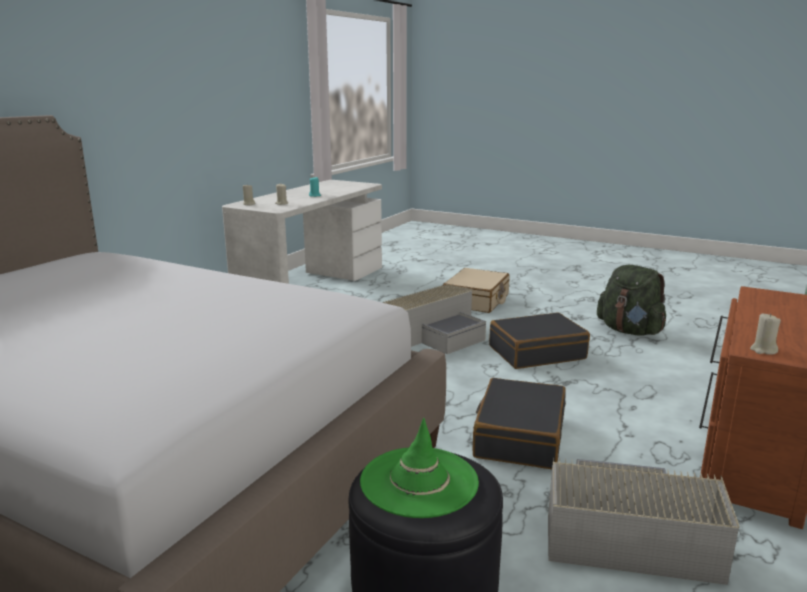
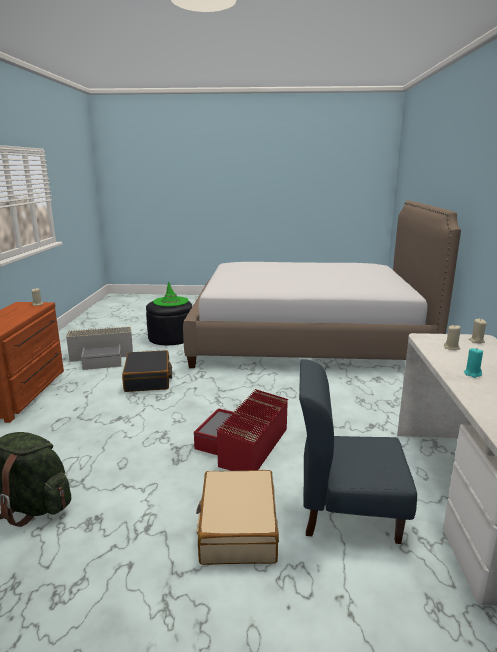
camera: 155 degrees right, 0 degrees up
grey storage box [383,284,486,354] -> red storage box [194,389,288,471]
black suitcase [489,312,590,369] -> none
none -> blue chair [299,359,417,544]

